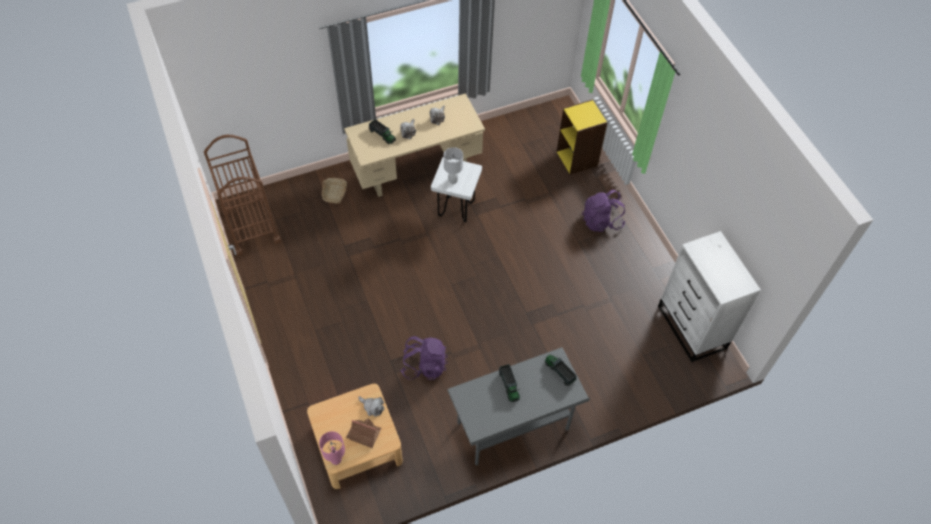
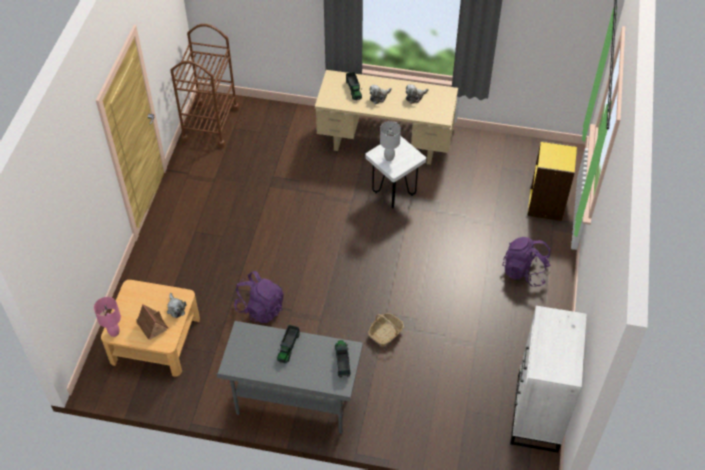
camera: 35 degrees right, 5 degrees down
basket [322,178,347,204] -> basket moved to [368,313,404,346]

